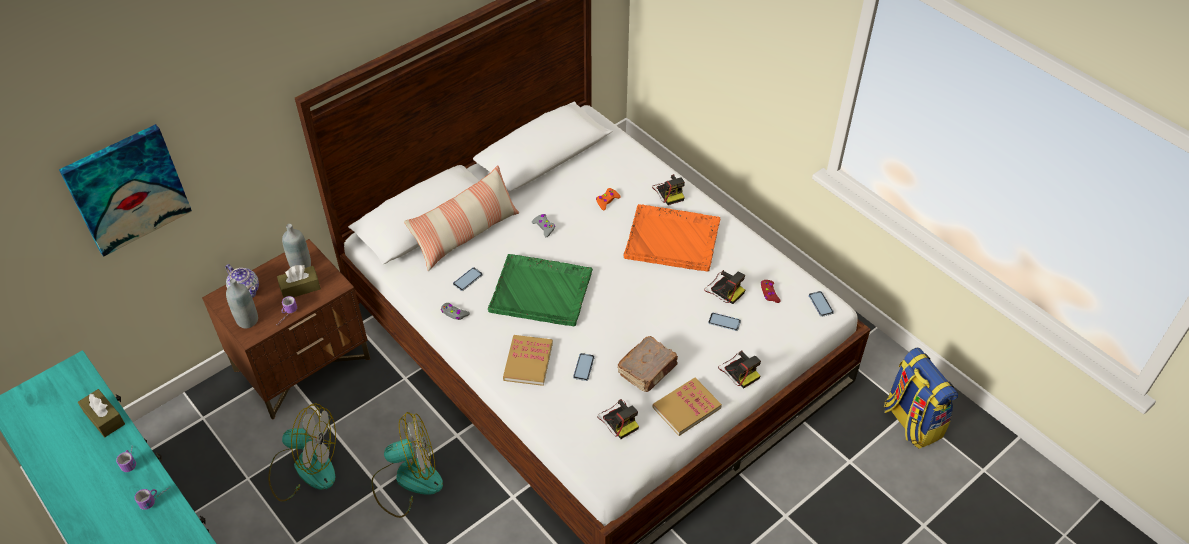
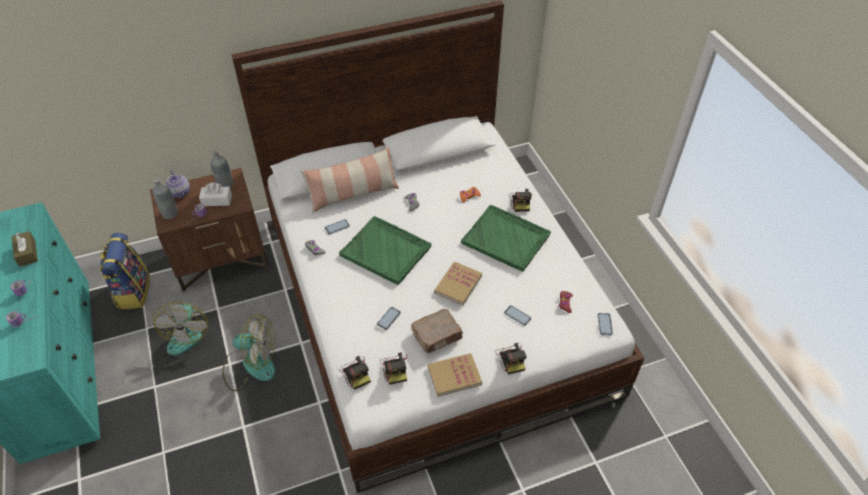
camera: 20 degrees right, 0 degrees up
picture [59,124,192,257] -> none
fan [268,403,336,502] -> fan turned 60 degrees clockwise [153,301,209,355]
brown tissue box [277,265,321,298] -> white tissue box [199,183,232,206]
book [503,335,553,386] -> book moved to [434,262,482,306]
orange tray [624,204,720,272] -> green tray [461,205,551,272]
camera [704,270,745,304] -> camera moved to [339,356,371,390]
backpack [884,348,958,449] -> backpack moved to [100,233,150,309]

